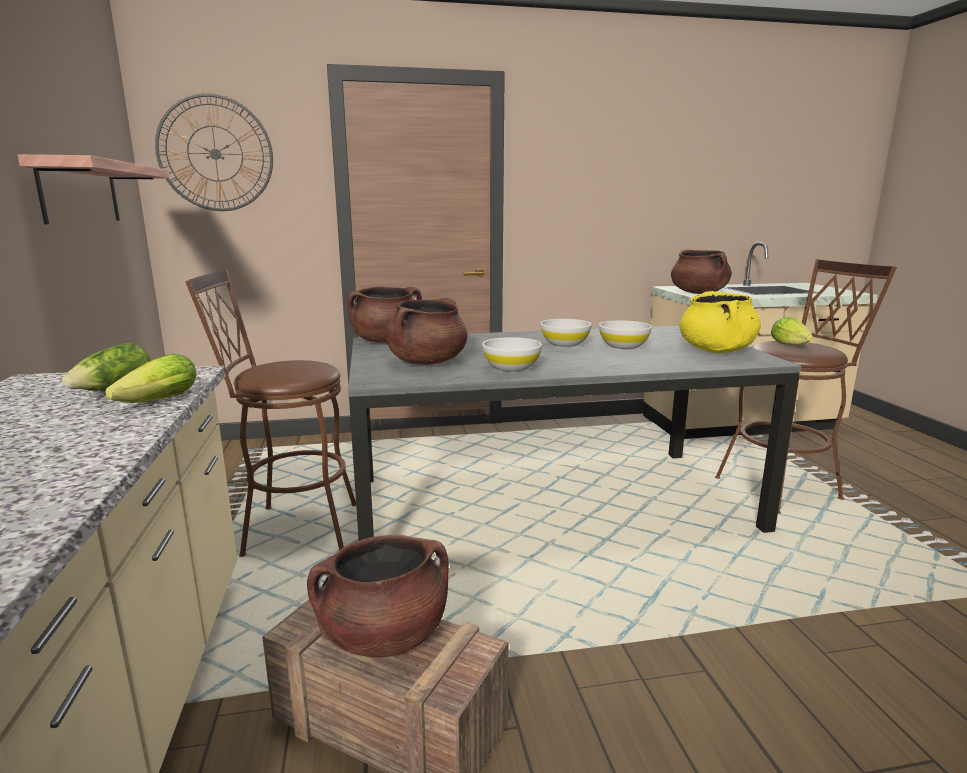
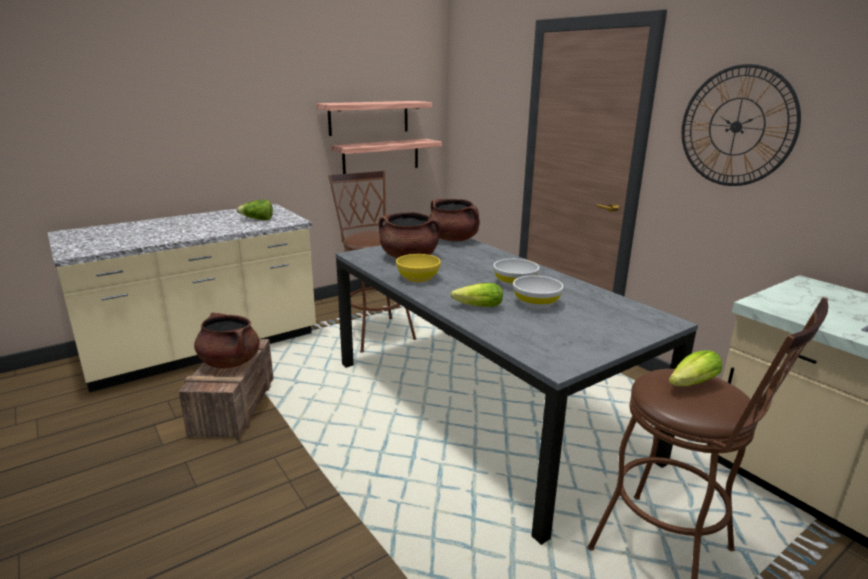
camera: 65 degrees right, 5 degrees up
lettuce [105,353,197,403] -> lettuce moved to [450,283,503,307]
wall clock [155,93,273,211] -> wall clock moved to [682,64,801,186]
white bowl [482,337,542,372] -> yellow bowl [396,254,441,282]
brown cooking pot [671,250,732,294] -> none
yellow cooking pot [679,291,761,353] -> none
none -> shelf [331,139,442,174]

